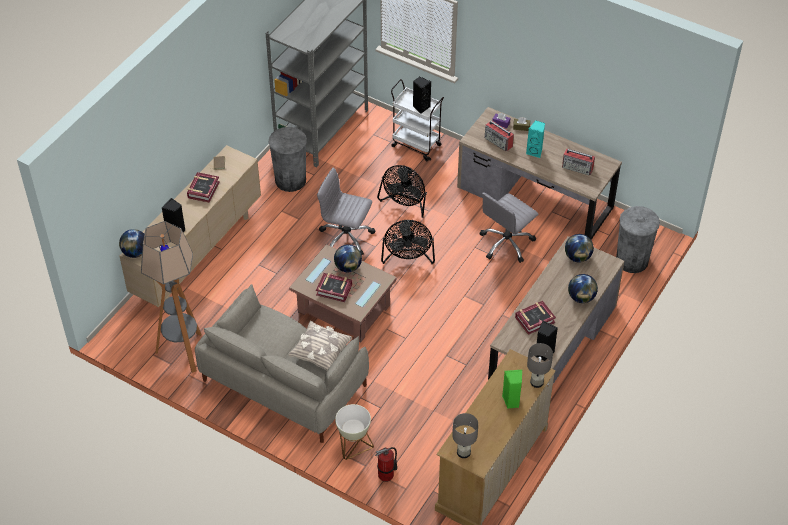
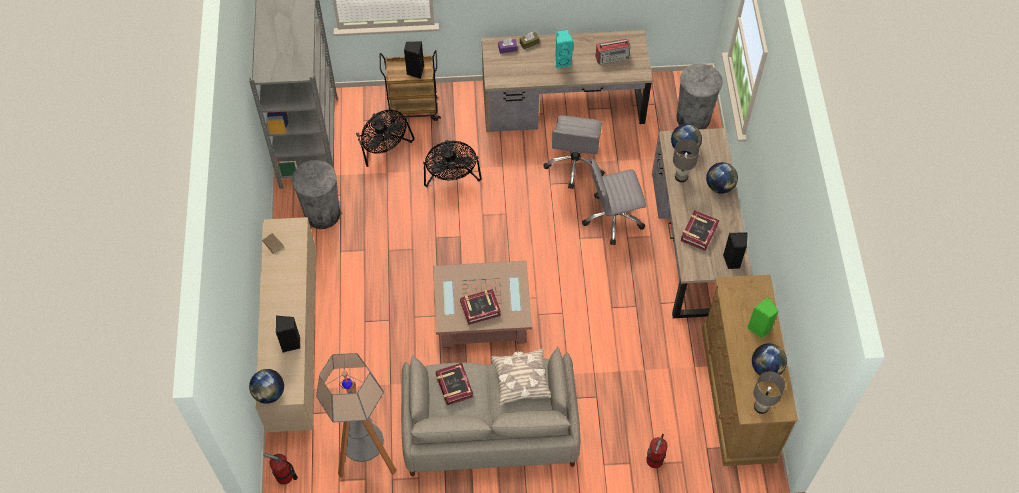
camera: 35 degrees left, 10 degrees up
book [187,172,220,203] -> book moved to [436,363,473,405]
grey office chair [317,167,376,255] -> grey office chair moved to [582,158,646,245]
globe [334,244,362,272] -> globe moved to [752,343,787,375]
planter [335,404,374,460] -> none
black fan [381,220,435,264] -> black fan moved to [356,110,414,167]
white cart [391,79,444,161] -> brown cart [380,50,441,123]
radio [485,120,514,151] -> none
grey table lamp [527,343,553,388] -> grey table lamp moved to [673,139,699,182]
none -> fire extinguisher [264,453,298,485]

